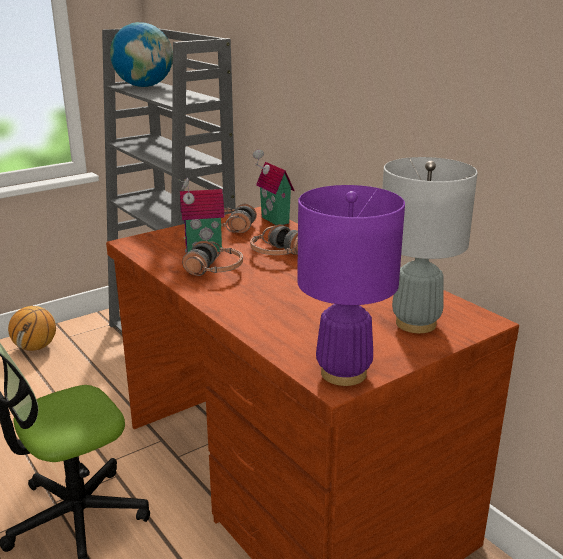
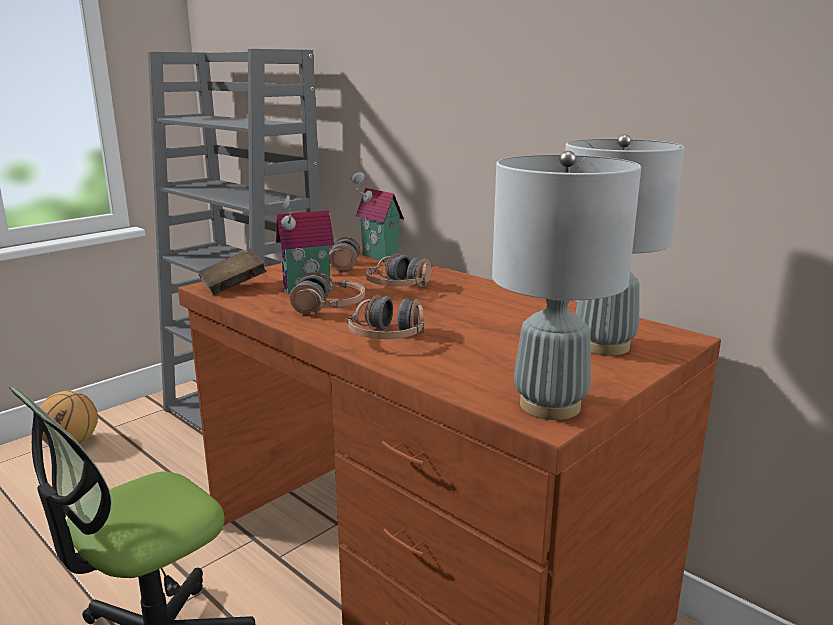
camera: 10 degrees left, 5 degrees down
globe [110,22,173,87] -> none
purple table lamp [297,185,405,386] -> grey table lamp [492,151,641,420]
none -> brown book [198,249,267,295]
none -> headphones [347,295,424,339]

